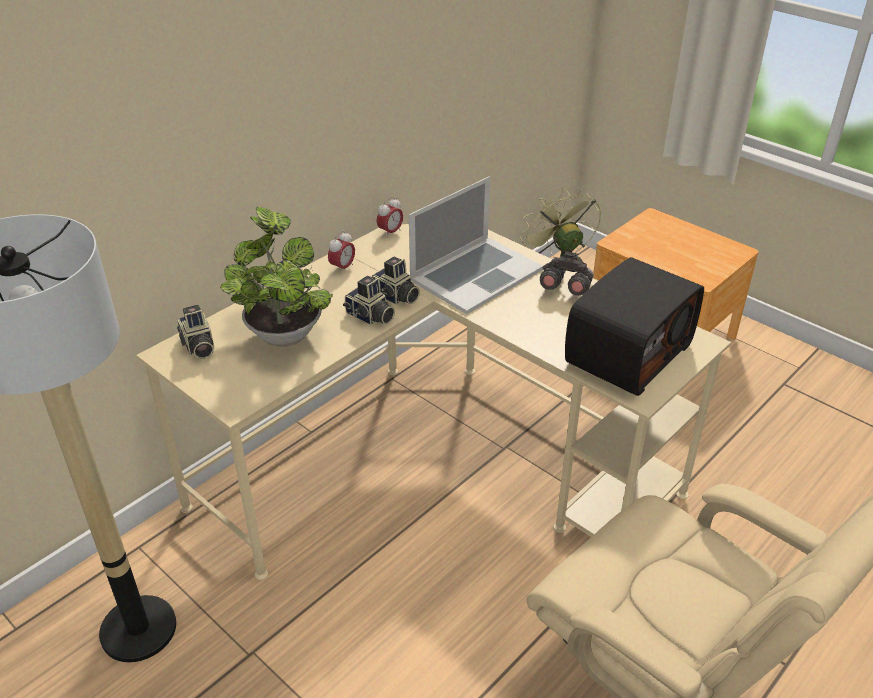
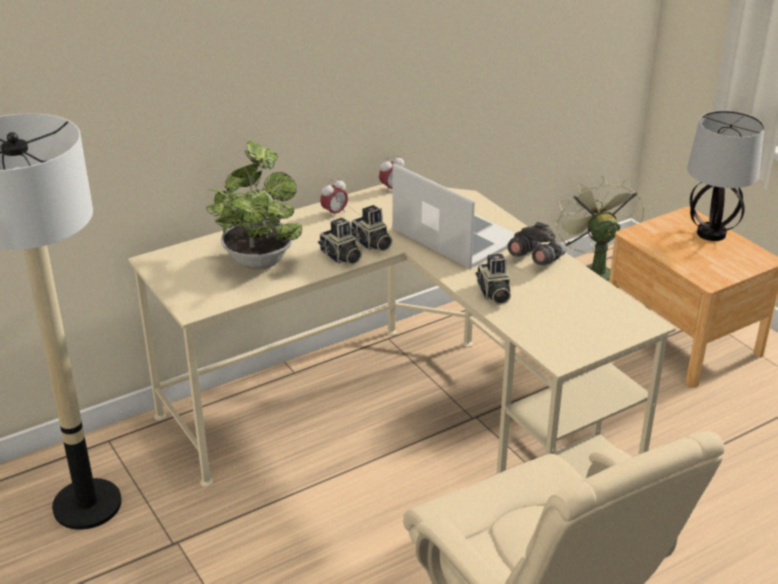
camera: 15 degrees right, 5 degrees down
camera [177,305,215,359] -> camera moved to [476,254,511,305]
laptop [409,176,543,314] -> laptop turned 105 degrees counterclockwise [393,163,515,269]
radio [565,257,704,396] -> none
none -> table lamp [687,111,764,241]

